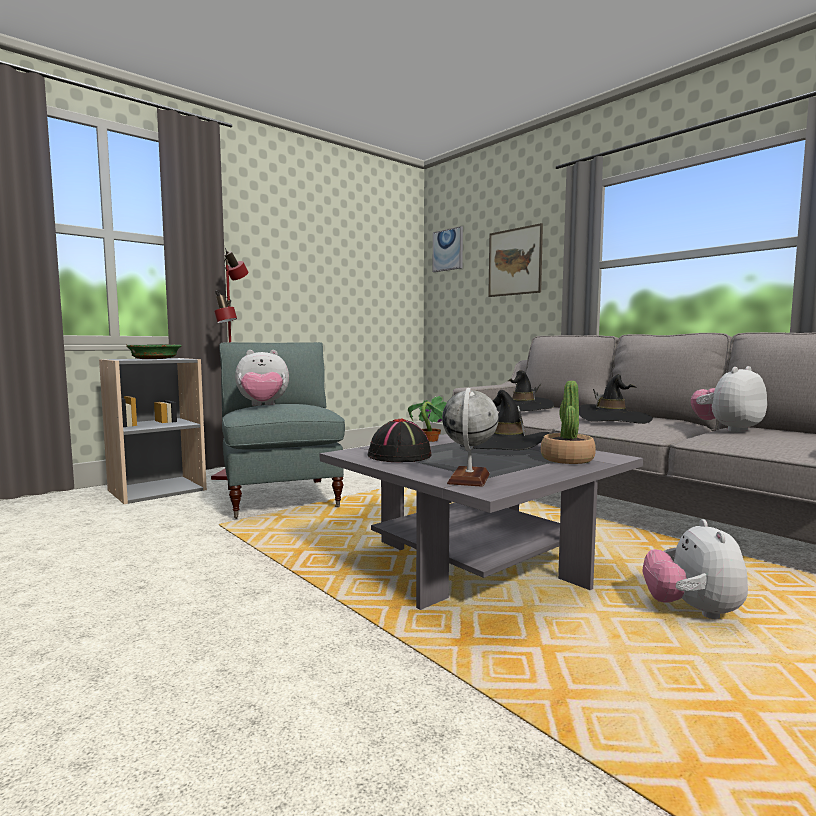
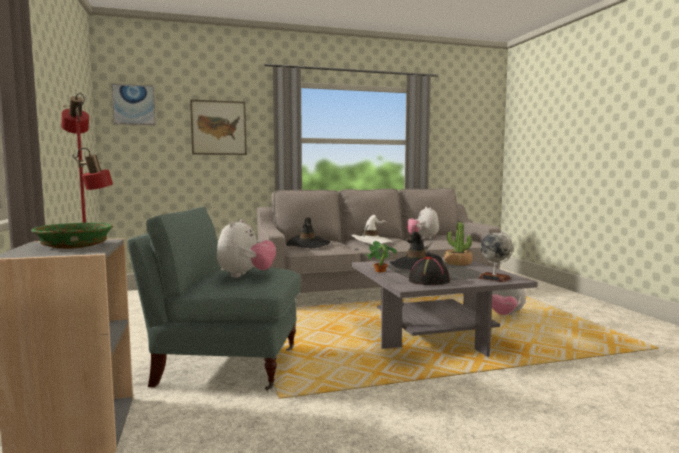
camera: 65 degrees left, 0 degrees up
black hat [579,374,653,424] -> white hat [351,215,393,244]

